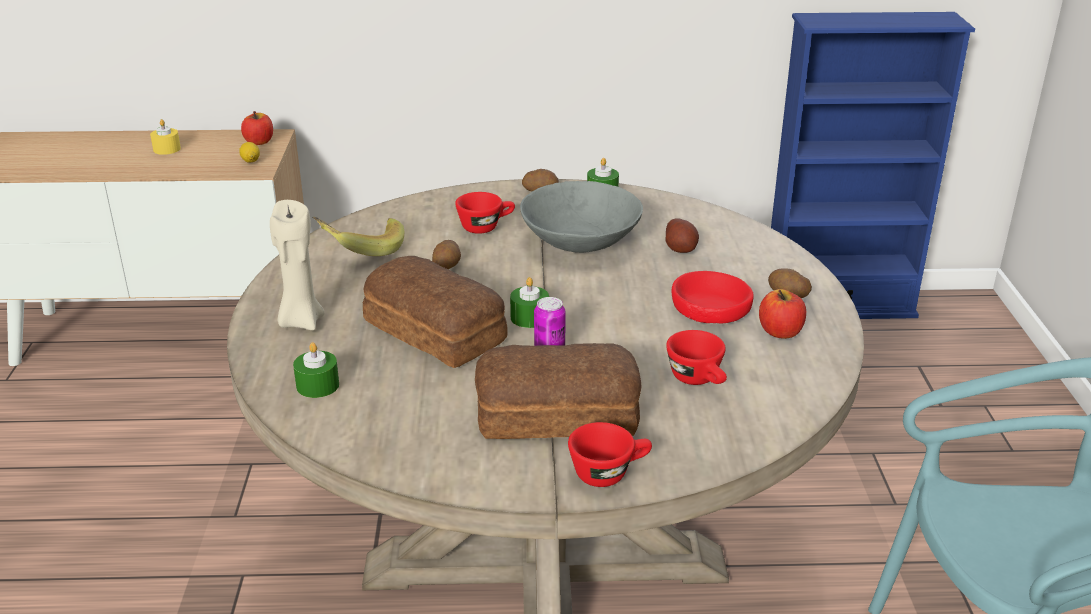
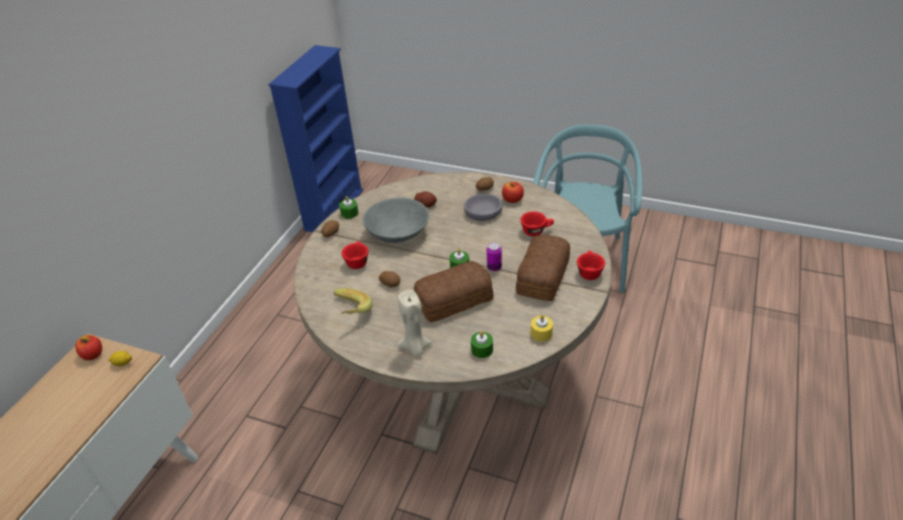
camera: 65 degrees left, 10 degrees up
yellow candle [150,119,181,155] -> yellow candle moved to [531,315,553,342]
red bowl [671,271,754,324] -> grey bowl [464,194,502,221]

